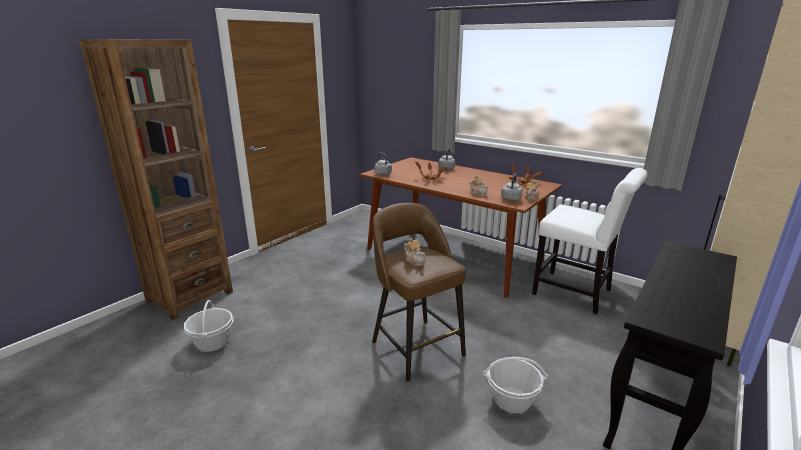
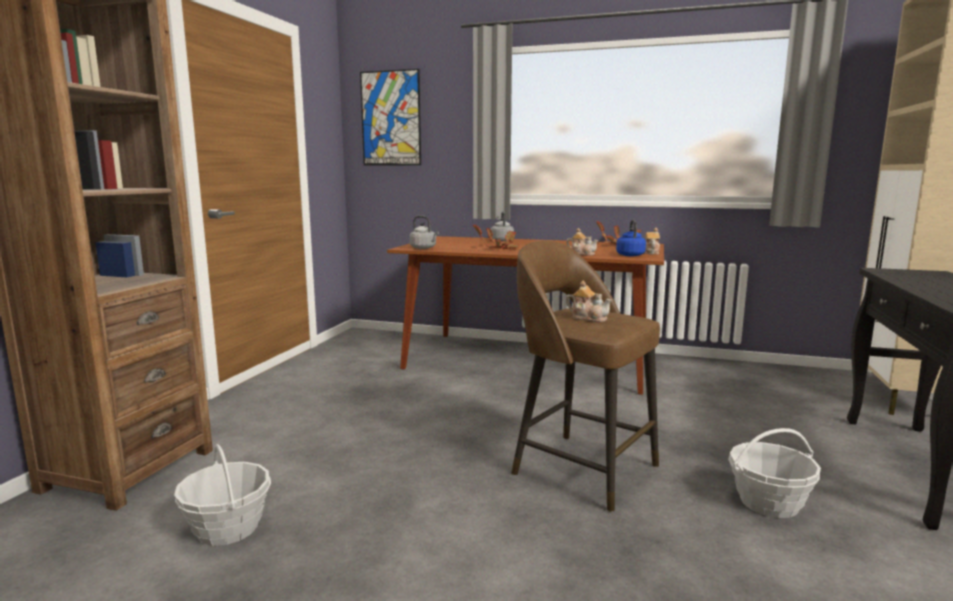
camera: 20 degrees left, 10 degrees down
grey kettle [501,174,523,201] -> blue kettle [616,220,646,256]
white chair [532,168,647,314] -> none
none -> picture [360,69,421,166]

